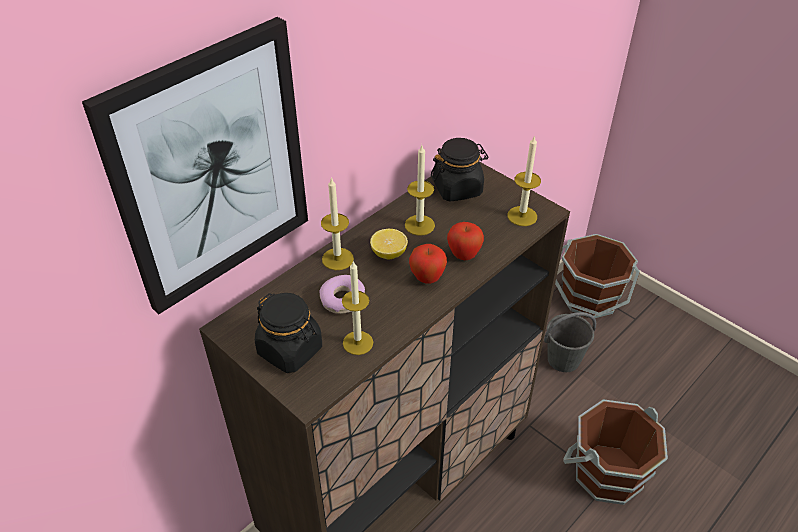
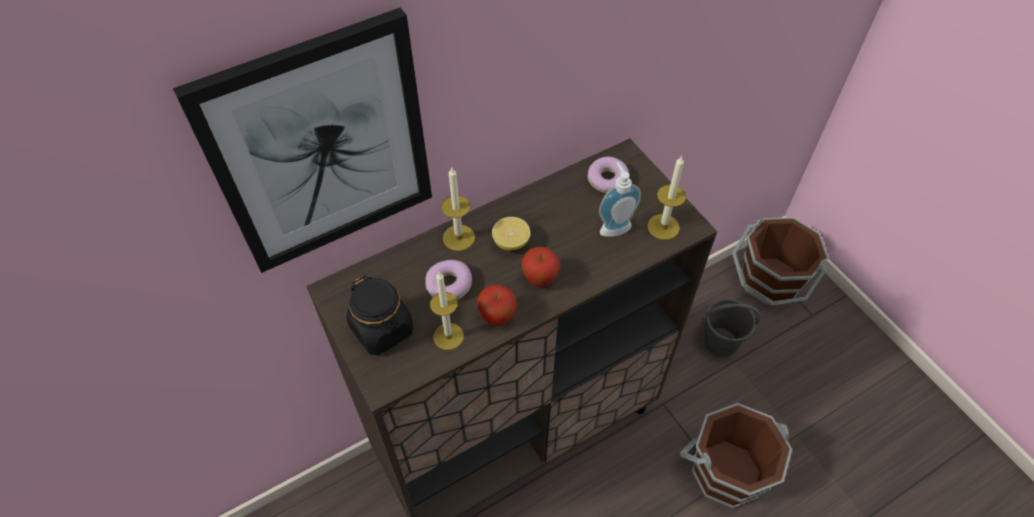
camera: 15 degrees right, 10 degrees up
candle [405,145,435,236] -> none
black jar [431,138,489,202] -> donut [587,156,629,193]
apple [447,222,484,260] -> apple moved to [477,285,517,326]
none -> soap dispenser [599,162,641,237]

